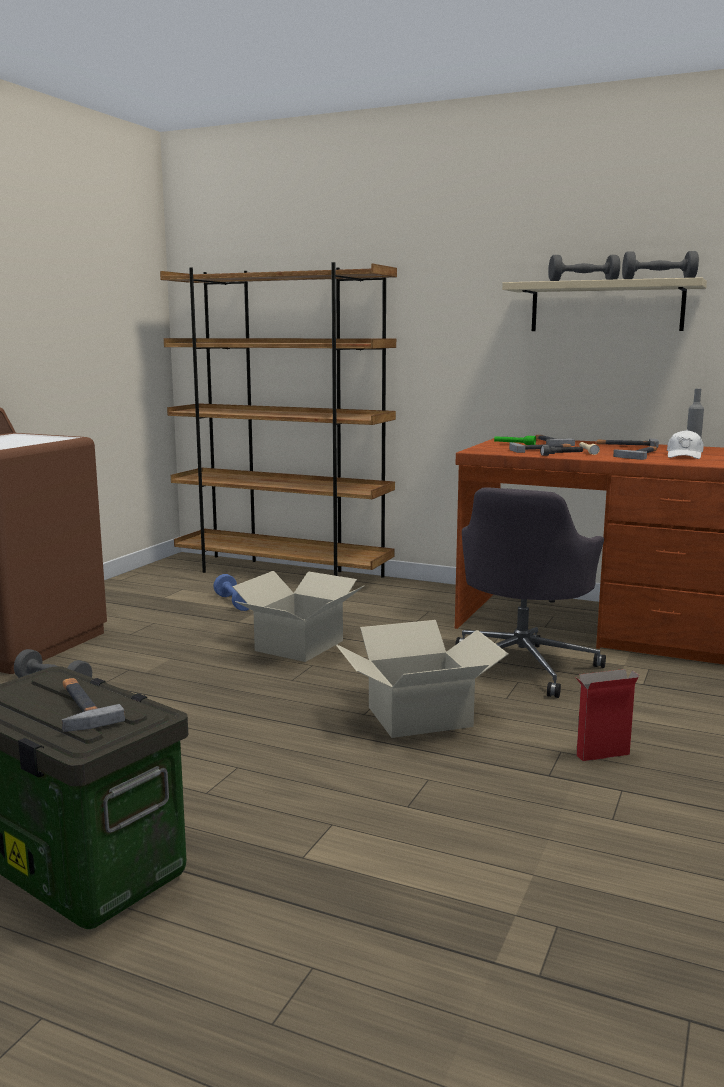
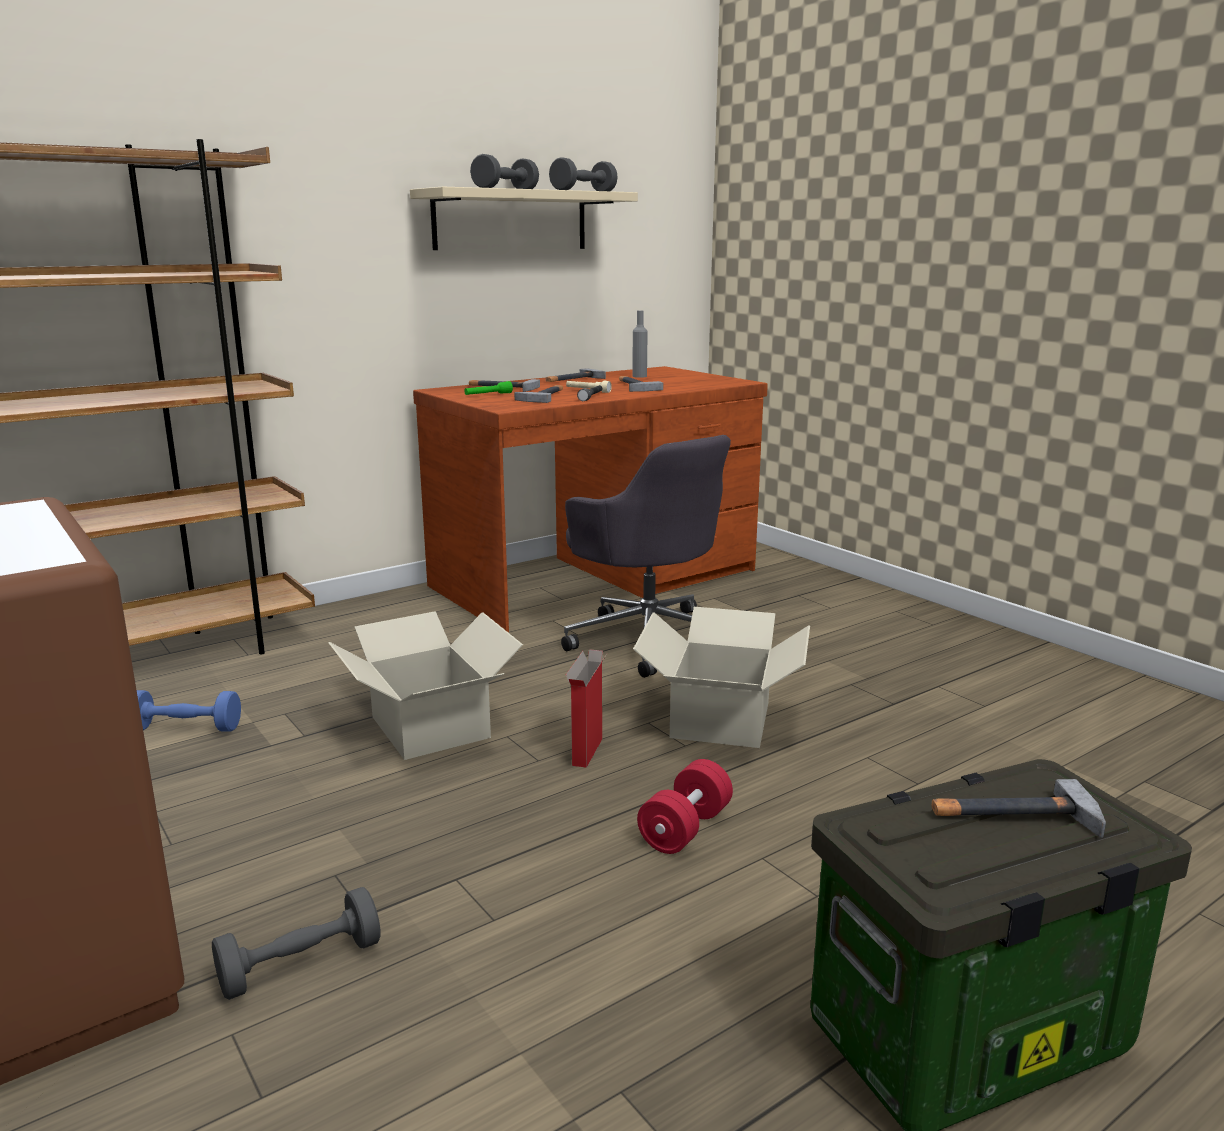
camera: 60 degrees left, 5 degrees up
cardboard box [576,669,639,761] -> cardboard box moved to [566,649,607,768]
white cap [667,430,704,459] -> none
none -> red dumbbell [637,759,733,854]

